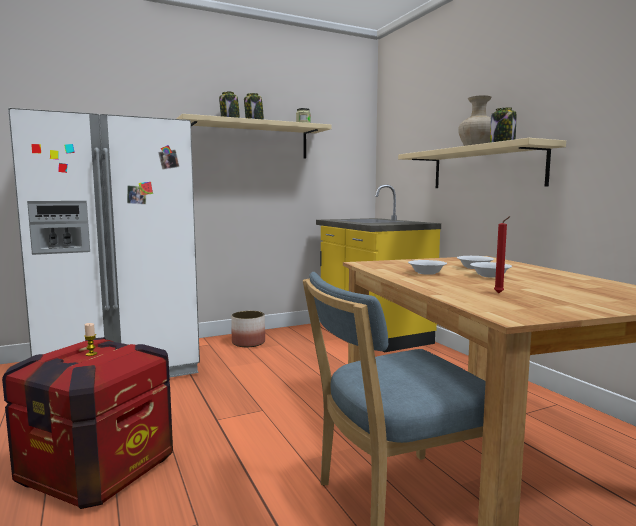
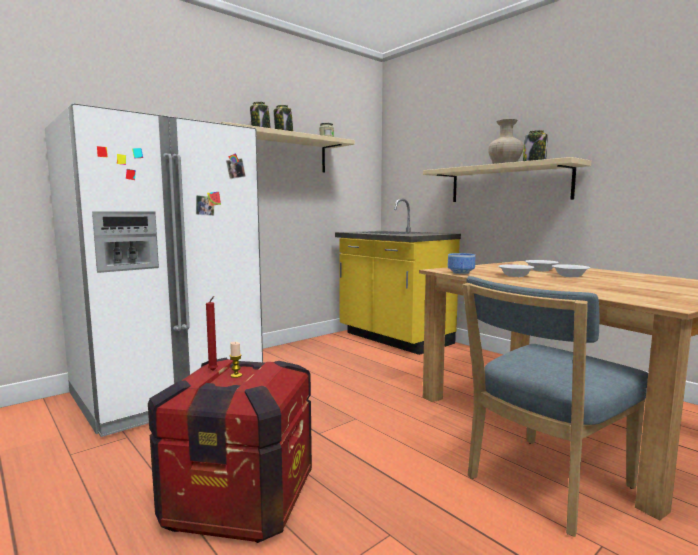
camera: 15 degrees left, 0 degrees up
planter [231,311,265,347] -> none
red candle [494,216,511,293] -> red candle moved to [206,296,218,371]
none -> bowl [448,253,475,274]

